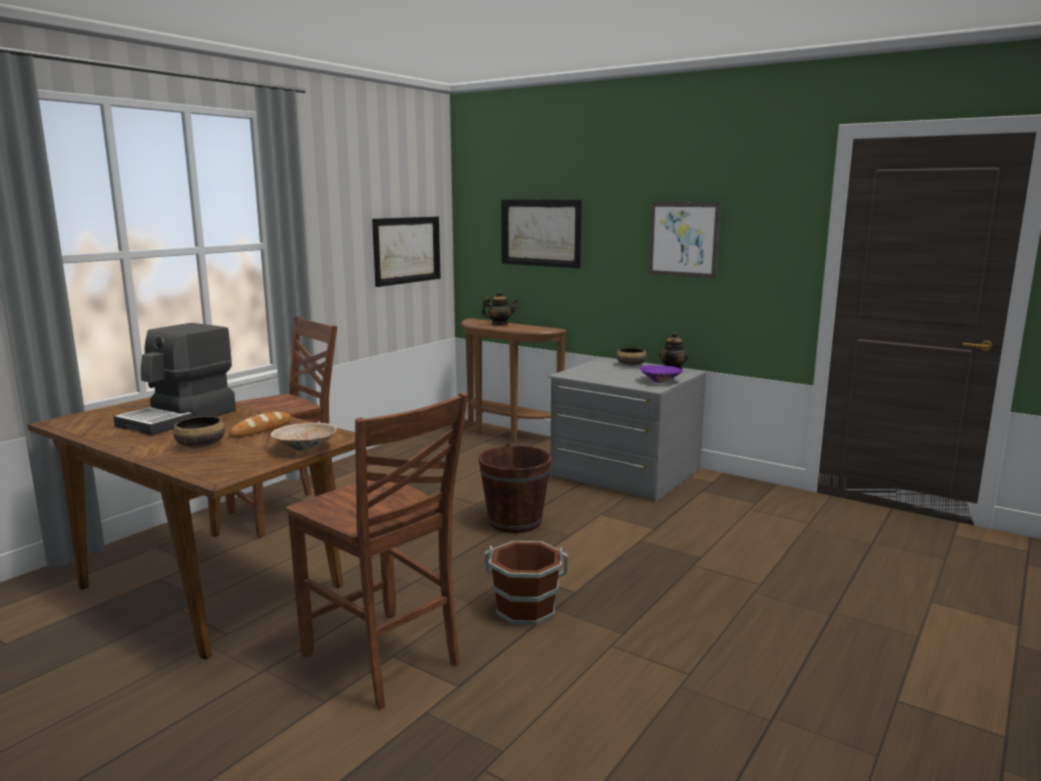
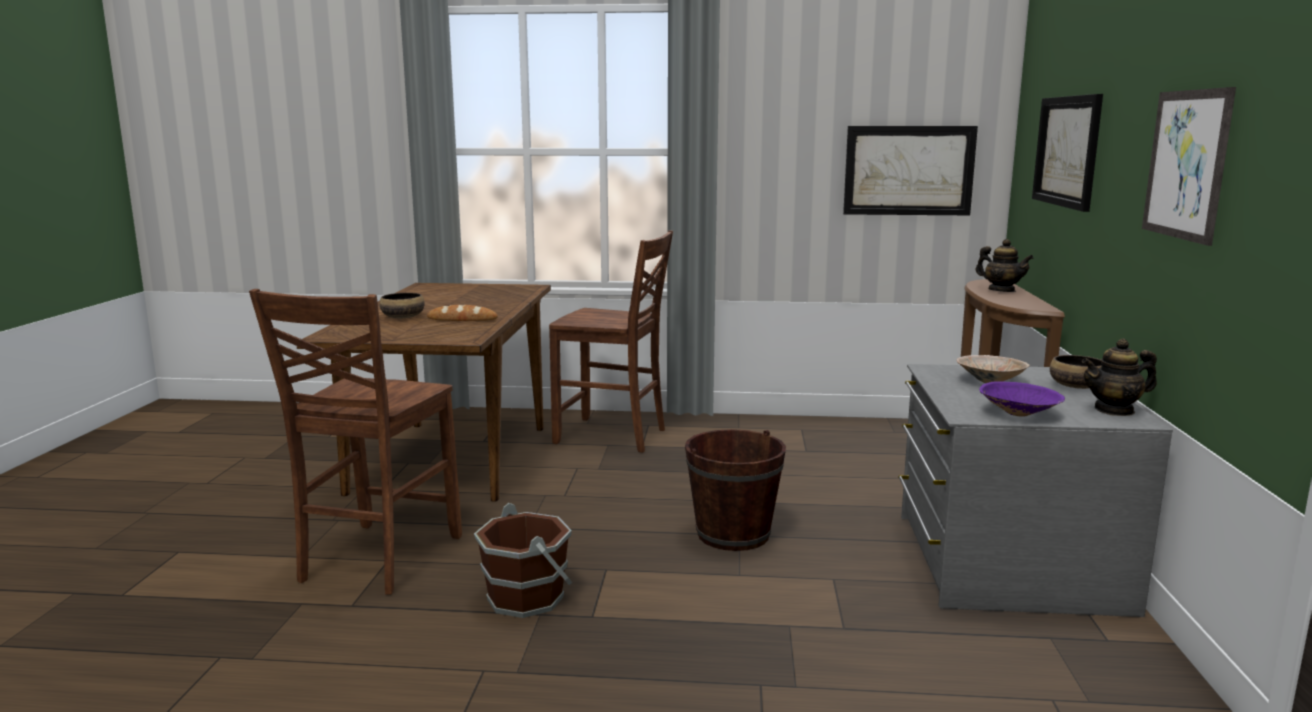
camera: 60 degrees right, 0 degrees up
coffee machine [113,323,236,436] -> none
beige bowl [270,423,337,451] -> beige bowl moved to [956,355,1030,383]

